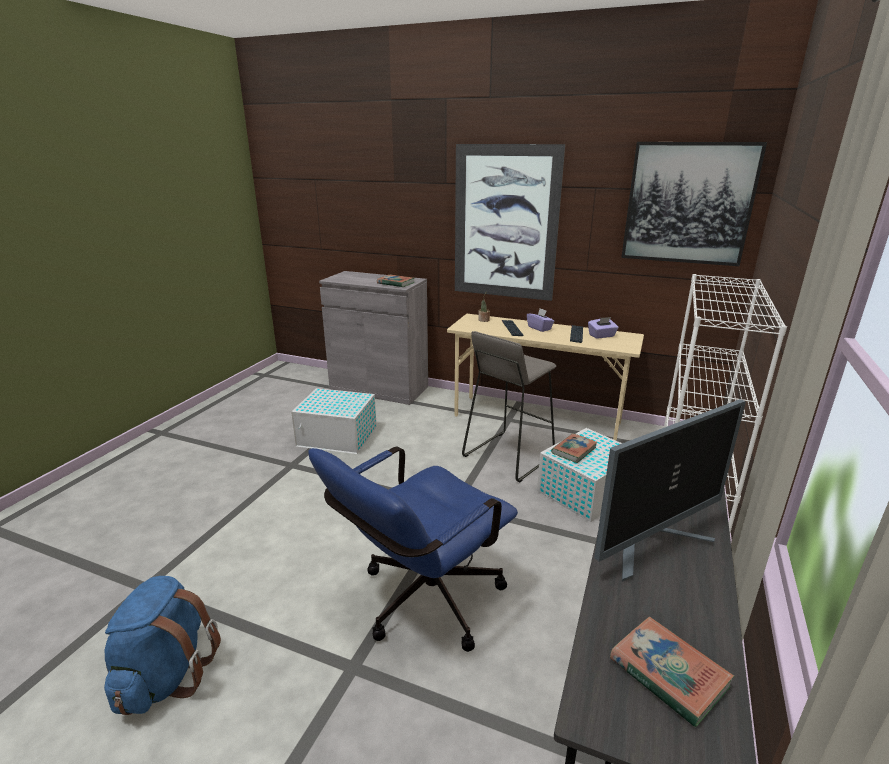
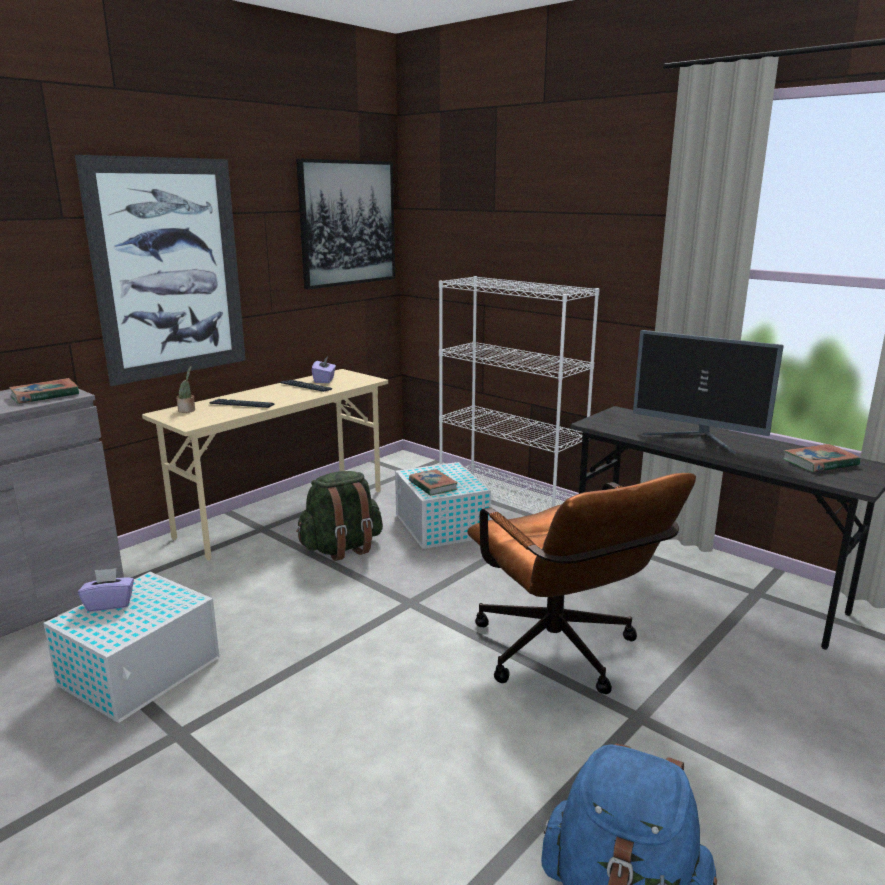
camera: 70 degrees left, 5 degrees down
blue office chair [308,446,518,652] -> brown office chair [467,473,696,694]
grey stool [462,331,556,482] -> green backpack [296,471,383,561]
purple tissue box [527,308,554,332] -> purple tissue box moved to [78,568,134,612]
monitor [594,399,746,582] -> monitor turned 135 degrees clockwise [633,330,784,454]

